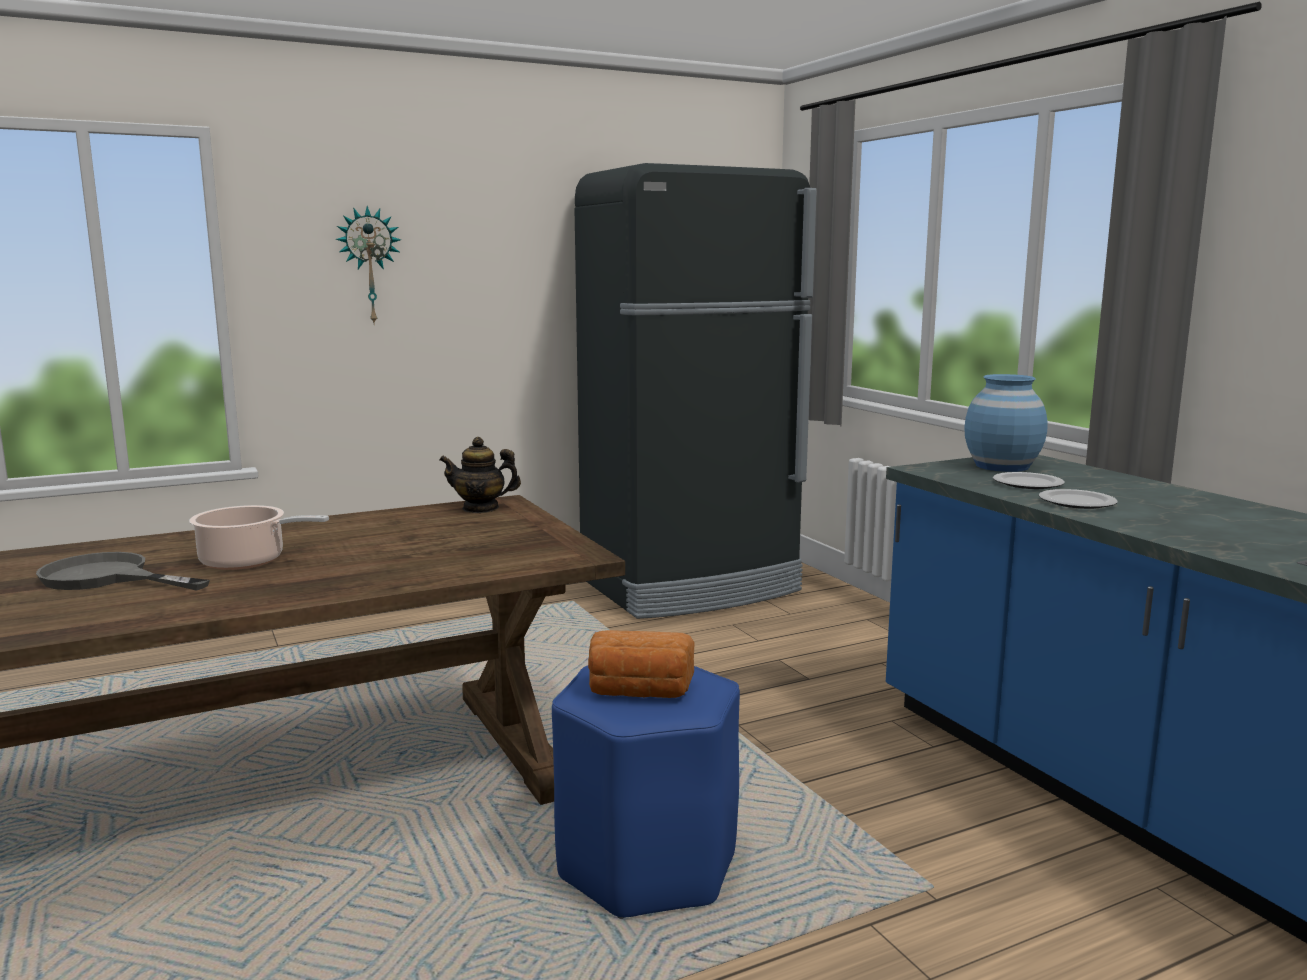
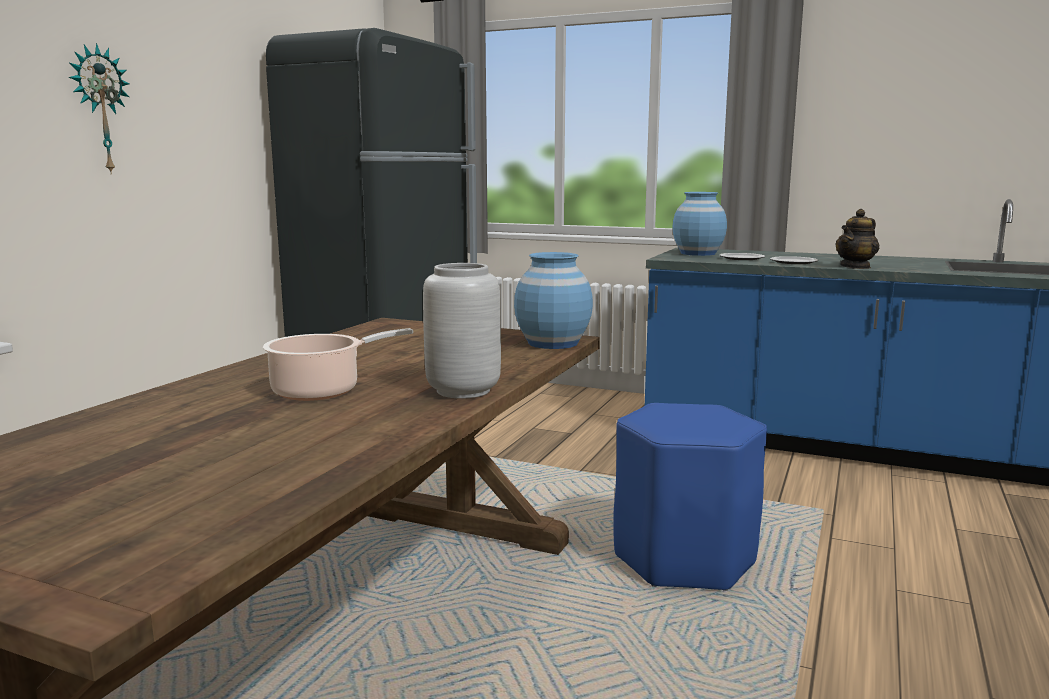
camera: 40 degrees left, 0 degrees up
grey frying pan [36,552,210,591] -> none
teapot [439,437,521,513] -> teapot moved to [835,209,879,269]
bread [588,630,695,698] -> none
none -> grey vase [423,263,501,399]
none -> blue vase [514,252,593,349]

